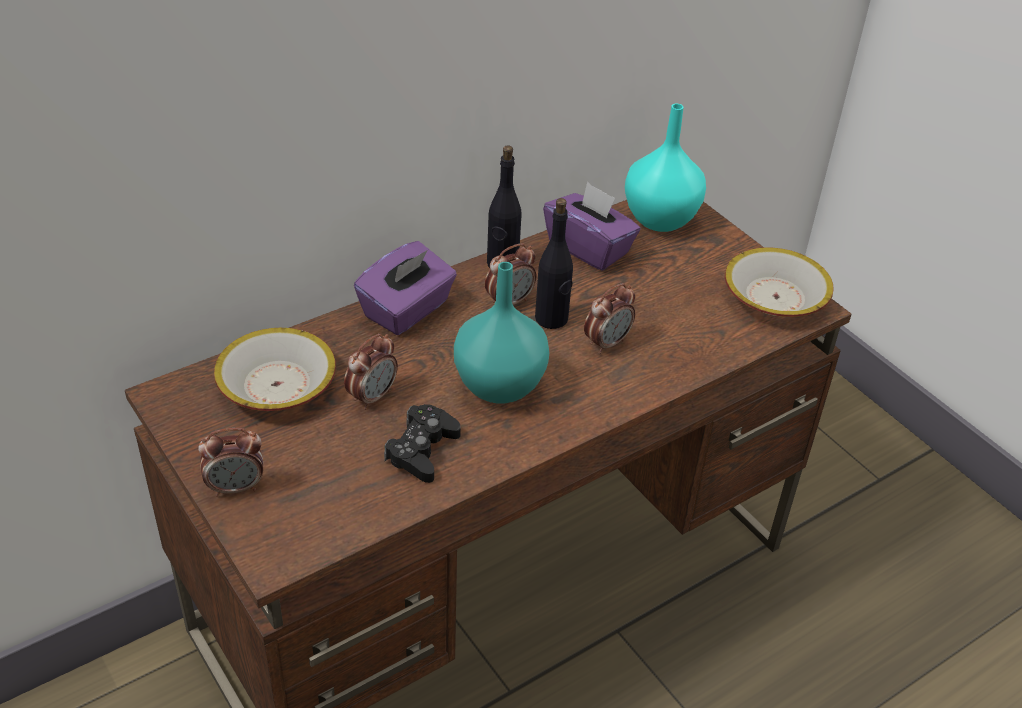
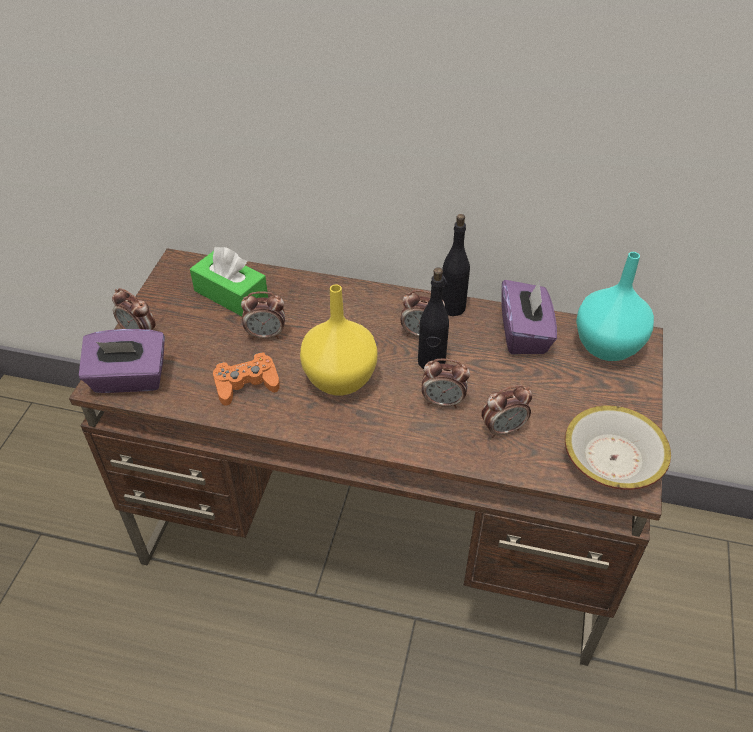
camera: 50 degrees right, 5 degrees up
bowl [214,328,336,411] -> green tissue box [190,247,268,316]
purple tissue box [354,241,457,335] -> purple tissue box moved to [79,329,165,393]
black game controller [384,404,461,483] -> orange game controller [213,352,280,406]
turquoise vase [454,262,549,404] -> yellow vase [300,284,377,395]
none -> alarm clock [481,385,532,438]

